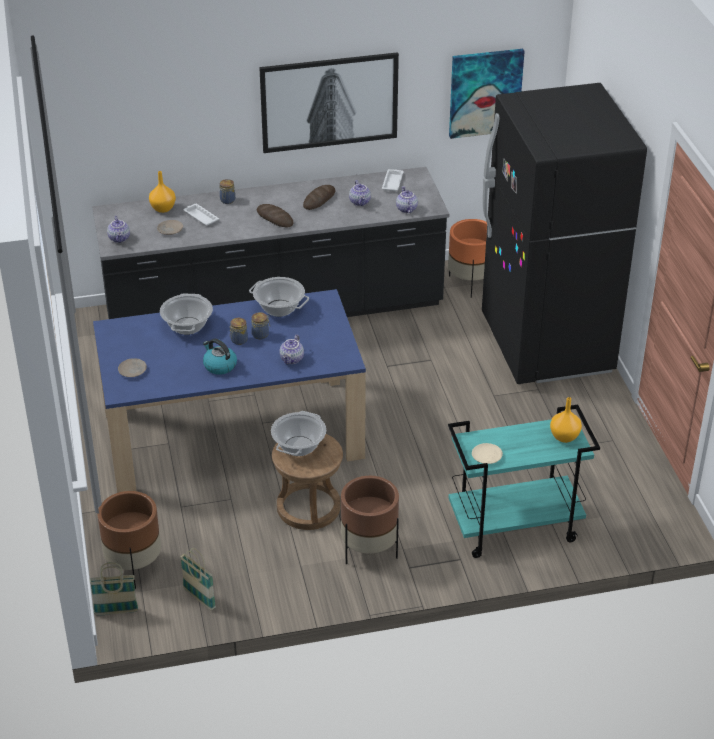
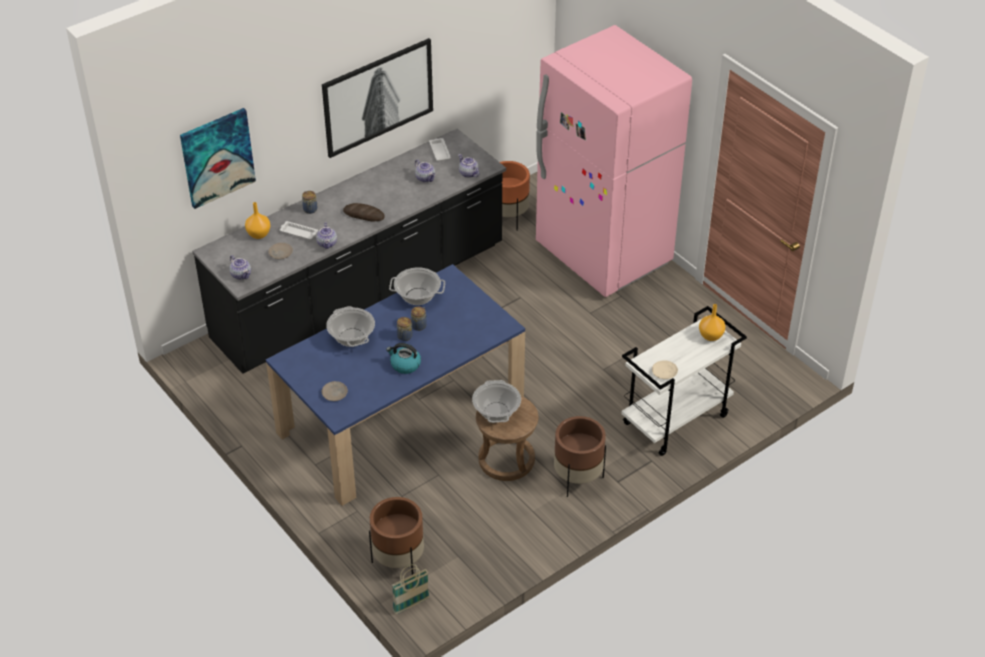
camera: 25 degrees left, 5 degrees up
basket [180,548,216,610] -> none
teapot [280,334,304,364] -> teapot moved to [316,222,337,249]
bread [303,185,335,210] -> none
turquoise cart [448,405,600,558] -> white cart [621,306,747,456]
picture [449,49,525,139] -> picture moved to [180,108,256,209]
black fridge [482,83,647,384] -> pink fridge [536,25,692,297]

